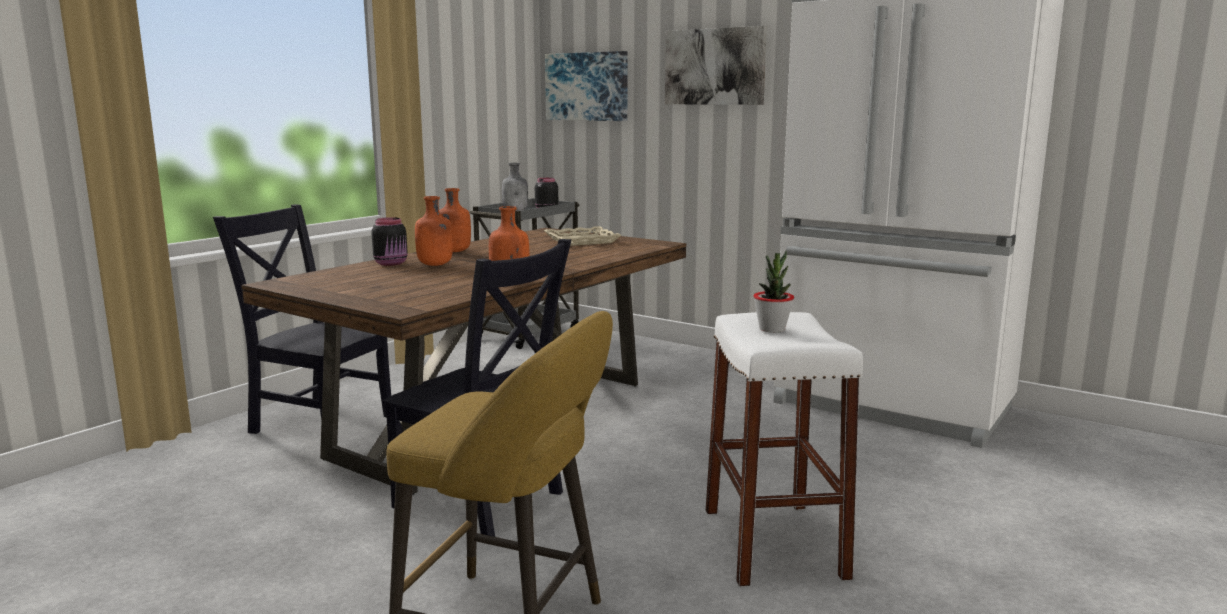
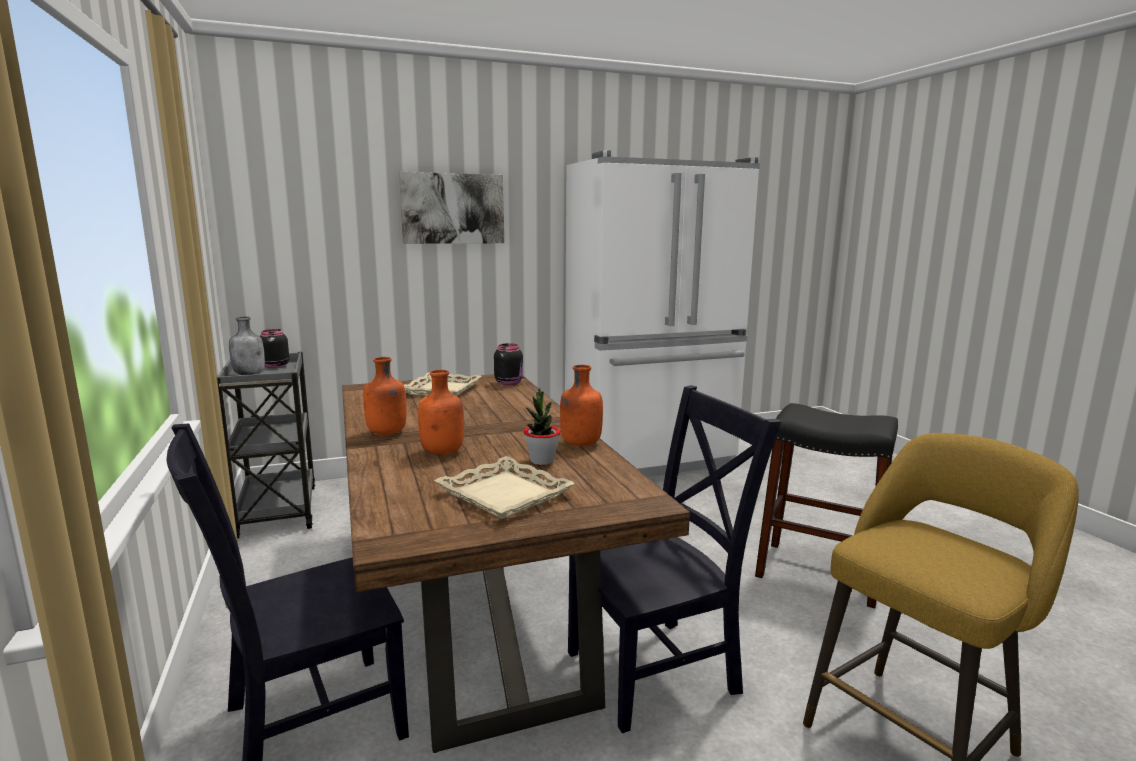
camera: 55 degrees left, 0 degrees up
black jar [371,217,408,266] -> black jar moved to [494,343,523,385]
picture [545,51,628,121] -> none
white stool [706,312,863,587] -> black stool [755,403,898,608]
potted plant [753,251,794,333] -> potted plant moved to [524,388,561,465]
none -> beige tray [434,456,575,519]

